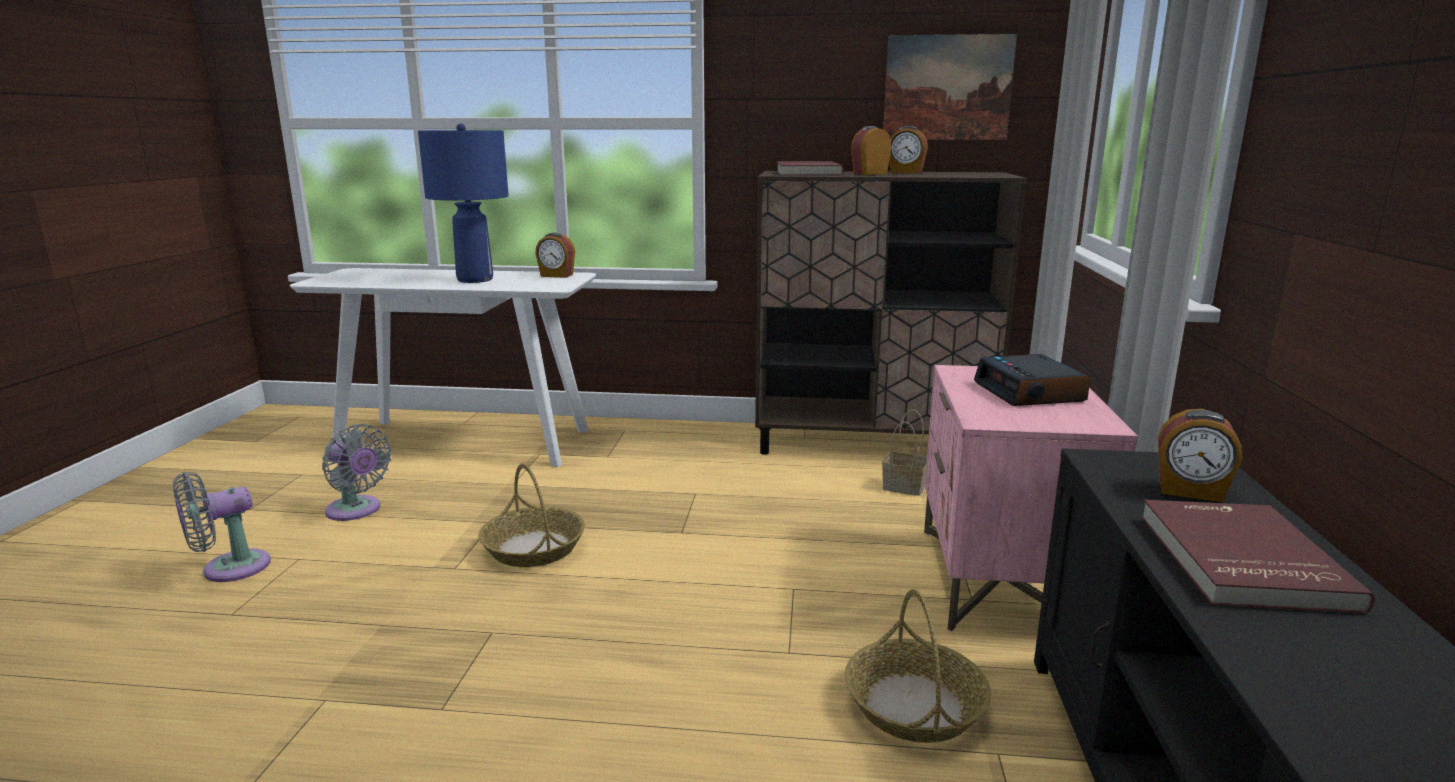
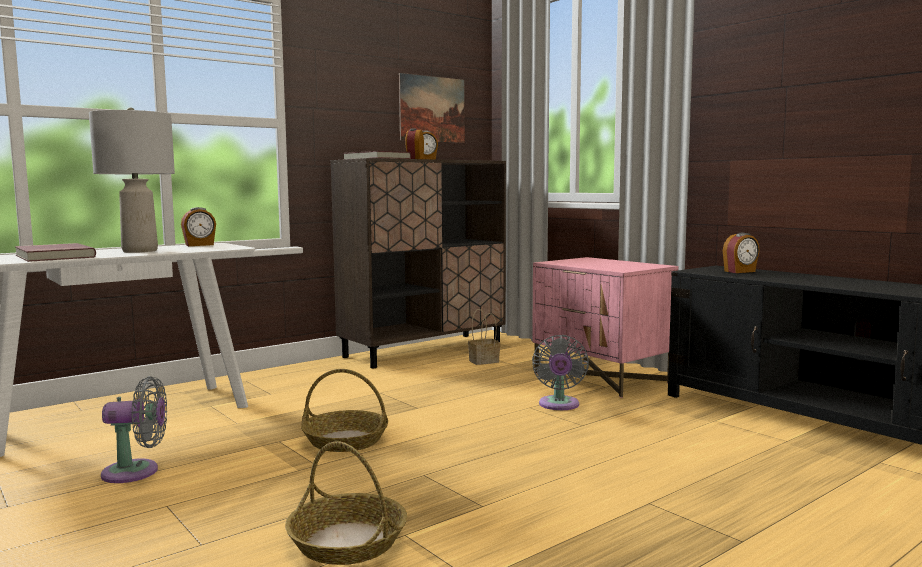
camera: 45 degrees left, 10 degrees down
grey fan [173,472,271,582] -> grey fan moved to [532,335,589,410]
blue table lamp [418,124,509,283] -> grey table lamp [89,107,175,253]
basket [845,589,991,743] -> basket moved to [285,441,407,565]
alarm clock [974,354,1090,406] -> none
red book [1141,500,1375,614] -> red book moved to [15,243,96,262]

